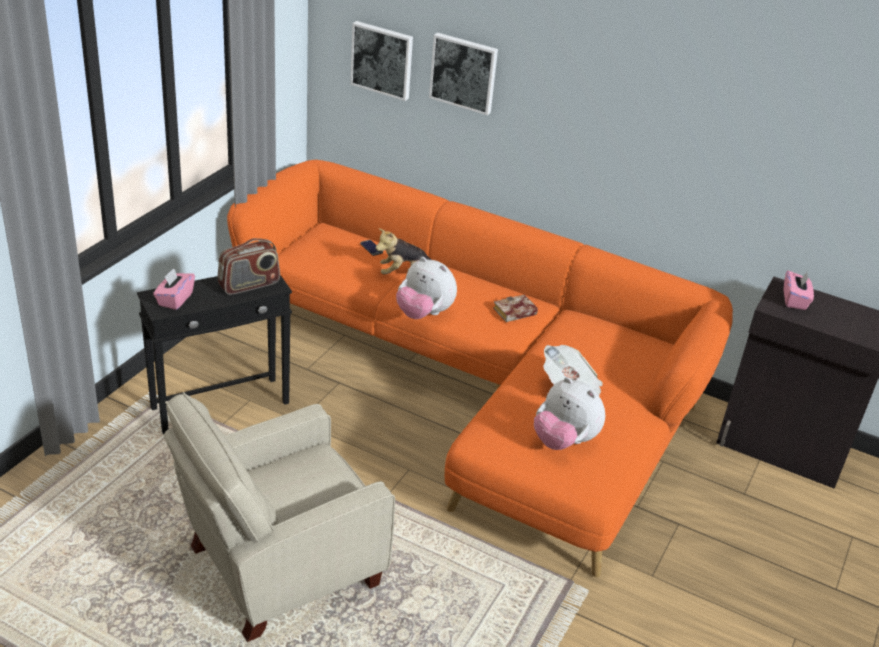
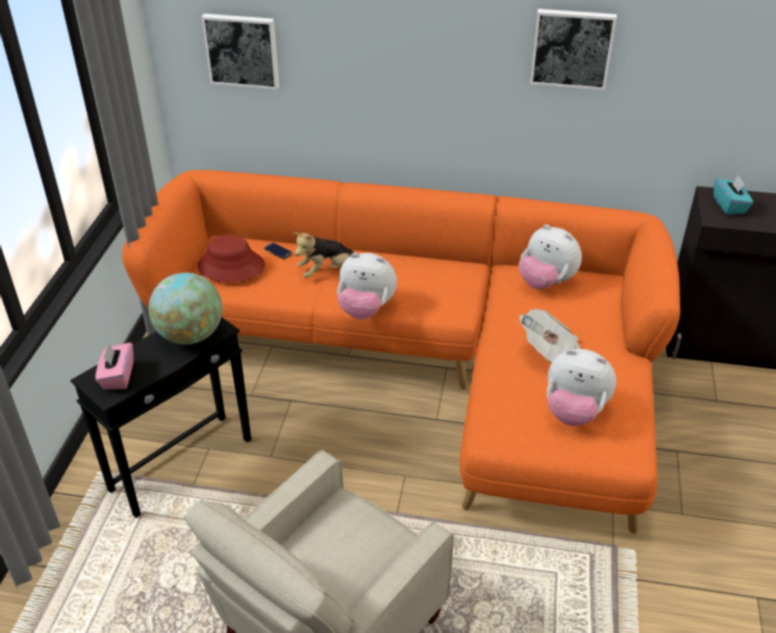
camera: 15 degrees left, 5 degrees up
radio [218,238,280,295] -> globe [149,273,222,345]
picture [429,33,498,115] -> picture moved to [530,9,617,90]
book [493,295,538,322] -> none
pink tissue box [784,271,814,310] -> turquoise tissue box [714,175,753,215]
none -> red hat [198,235,265,282]
none -> plush toy [519,224,582,289]

